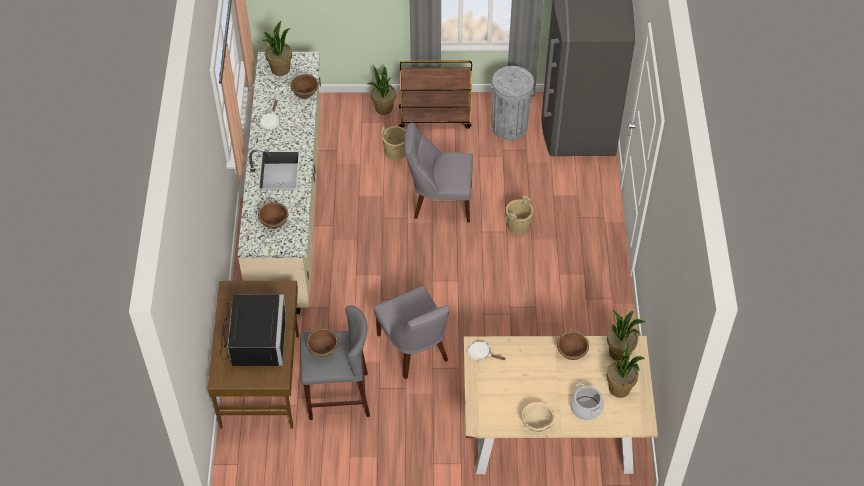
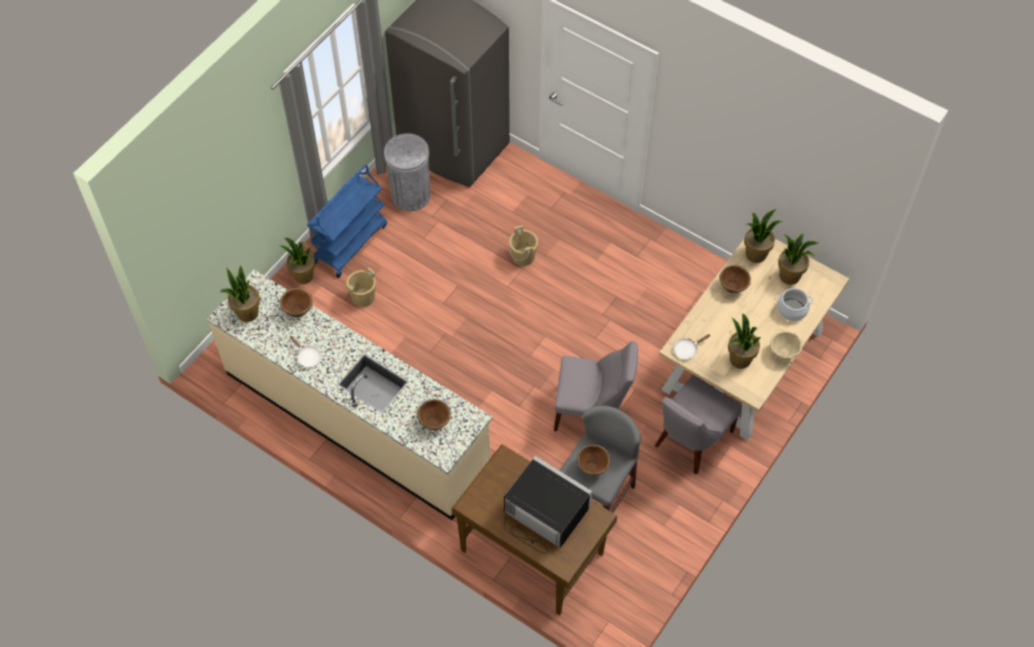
camera: 55 degrees left, 5 degrees up
brown cart [399,61,472,129] -> blue cart [307,164,387,278]
grey chair [404,122,473,223] -> grey chair moved to [655,375,742,475]
none -> potted plant [728,313,761,369]

